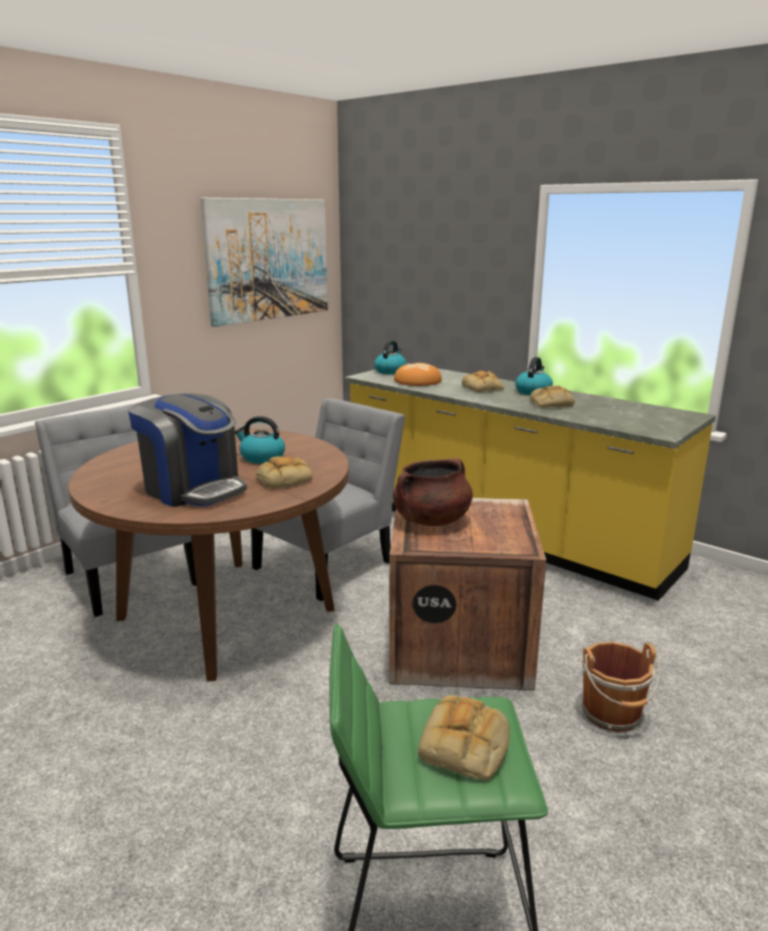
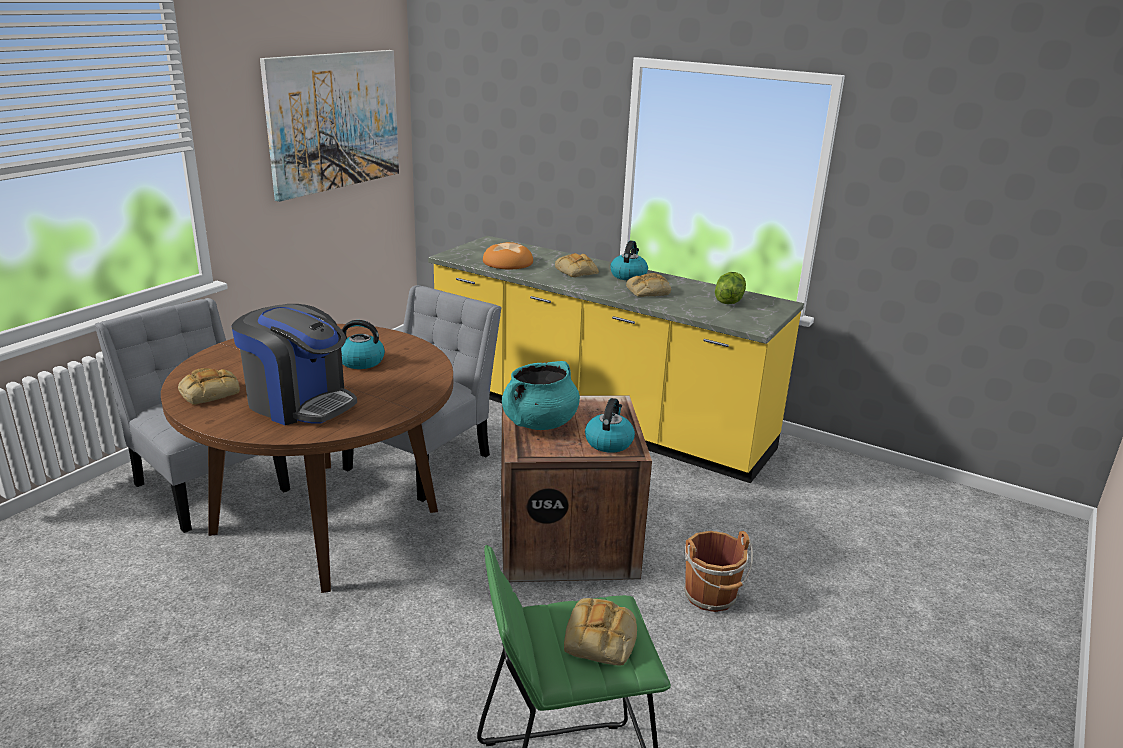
camera: 10 degrees left, 5 degrees up
bread [256,456,312,489] -> bread moved to [178,368,240,405]
kettle [374,340,407,374] -> kettle moved to [585,398,635,453]
brown cooking pot [393,458,473,526] -> turquoise cooking pot [502,361,580,430]
none -> lettuce [715,272,746,304]

